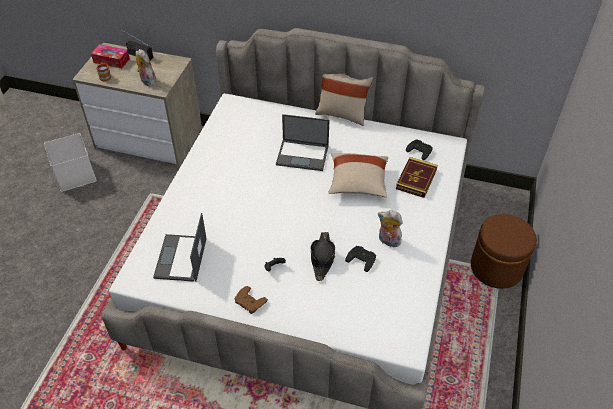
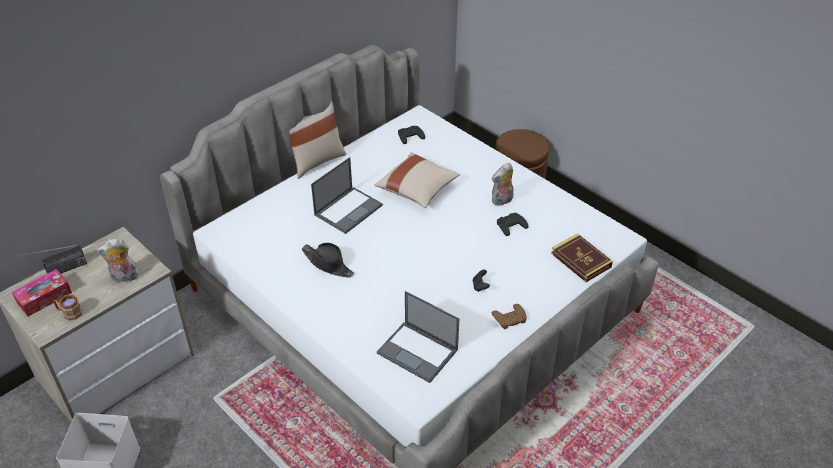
camera: 60 degrees left, 5 degrees down
black hat [311,232,335,281] -> black hat moved to [301,242,354,277]
book [396,157,438,198] -> book moved to [551,233,613,282]

